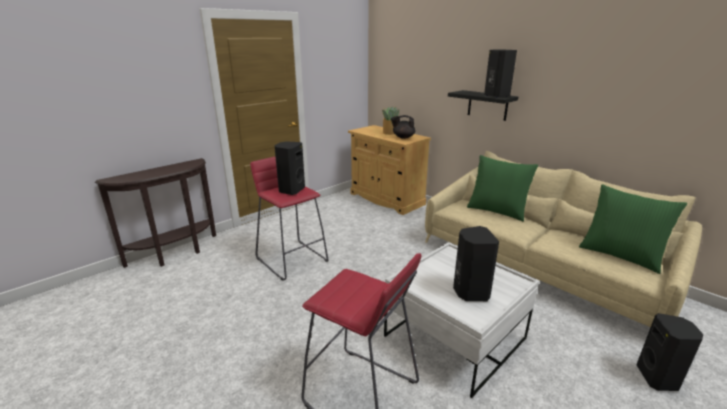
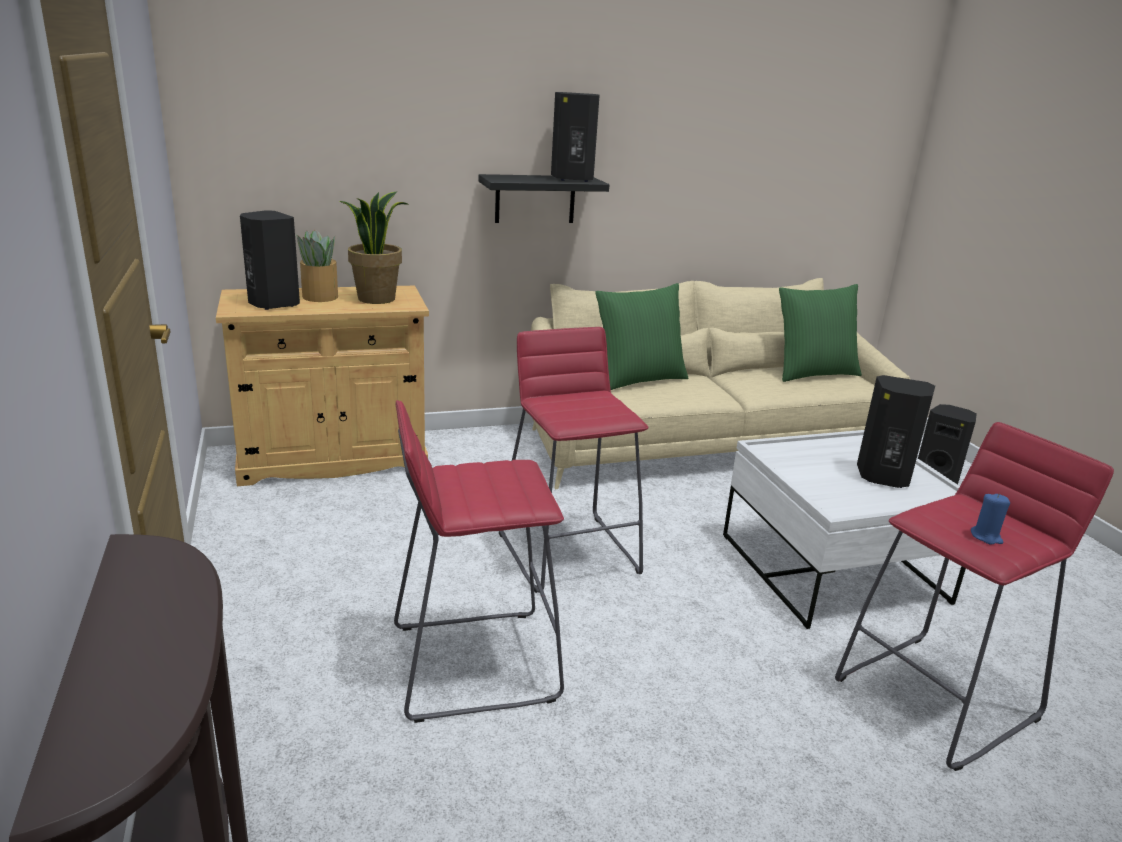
camera: 65 degrees left, 0 degrees up
black speaker [274,141,305,195] -> black speaker moved to [240,210,300,310]
black teapot [391,115,415,139] -> potted plant [340,191,408,304]
none -> red stool [499,327,648,593]
none -> blue candle [971,493,1010,545]

